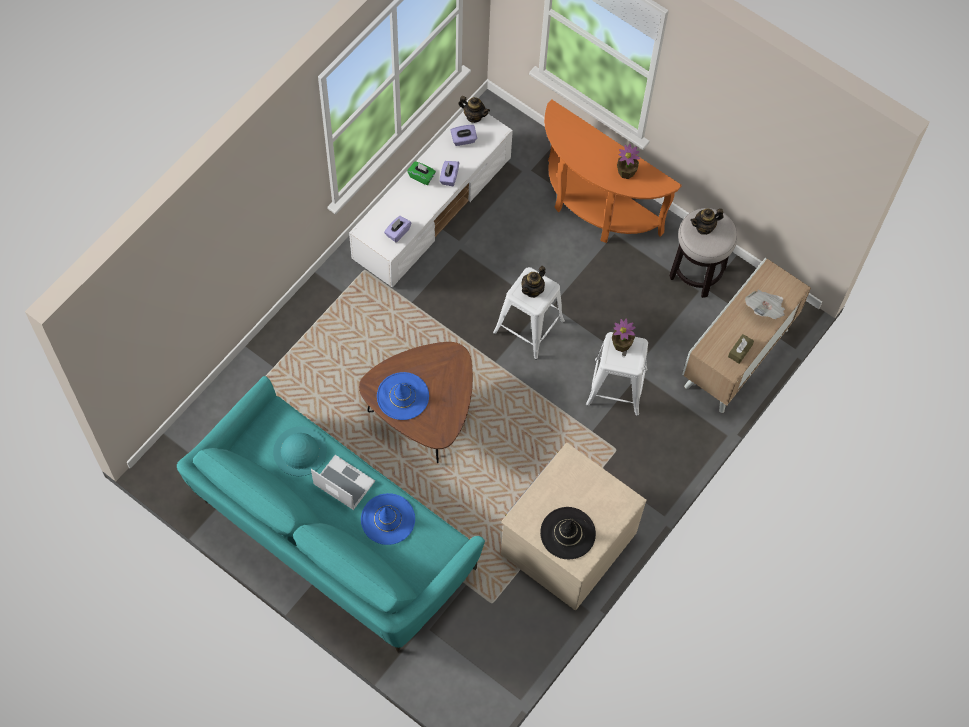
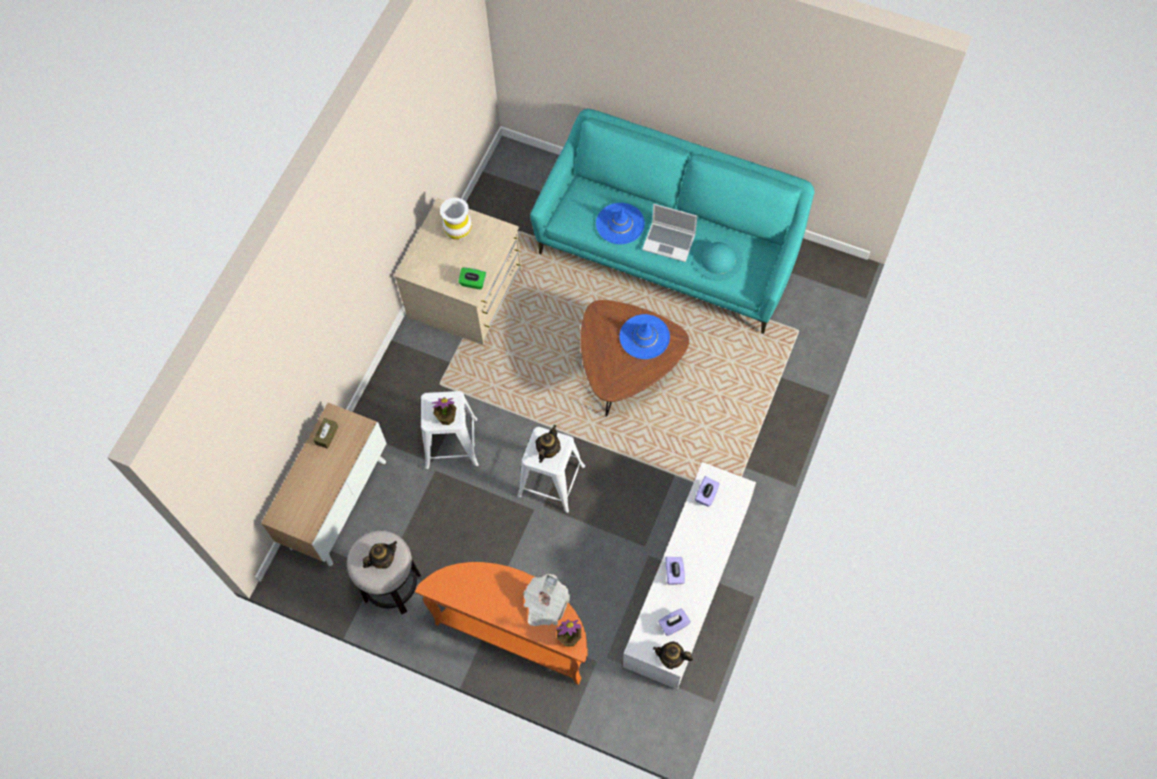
camera: 170 degrees right, 0 degrees up
green tissue box [407,161,436,185] -> green tissue box moved to [458,268,486,290]
black hat [540,507,596,559] -> white vase [440,198,472,240]
potted plant [617,144,640,179] -> potted plant moved to [556,620,582,647]
newspaper [745,290,785,319] -> newspaper moved to [523,574,570,626]

